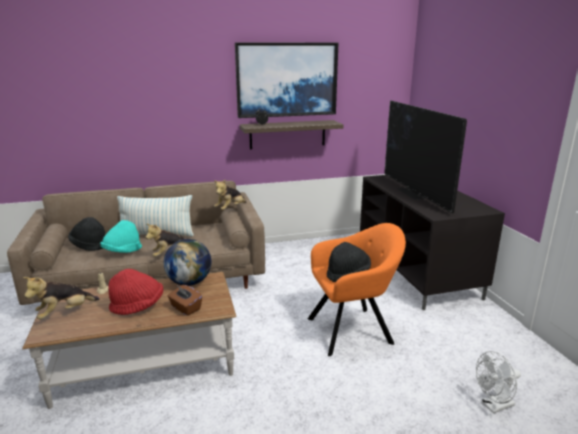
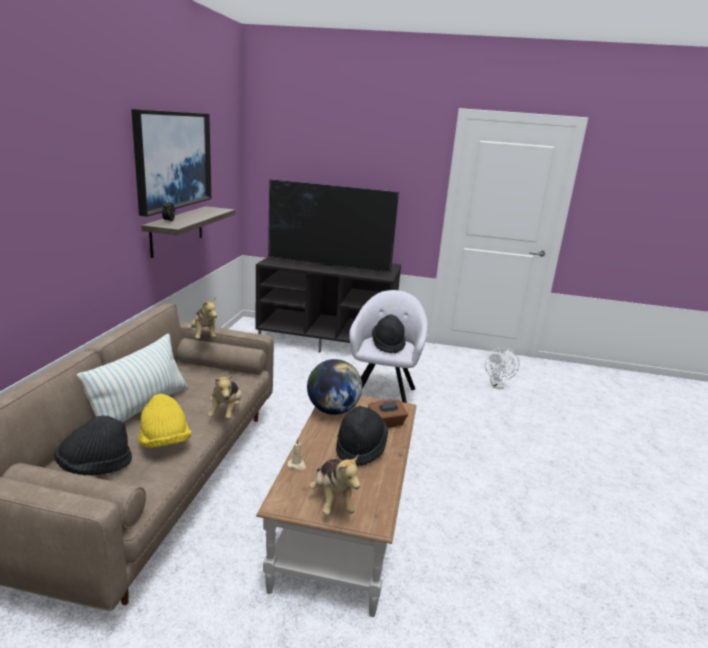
camera: 65 degrees left, 0 degrees up
turquoise hat [100,220,142,253] -> yellow hat [138,394,192,448]
red hat [109,269,163,315] -> black hat [336,406,388,467]
orange armchair [308,223,406,356] -> grey armchair [349,290,428,403]

